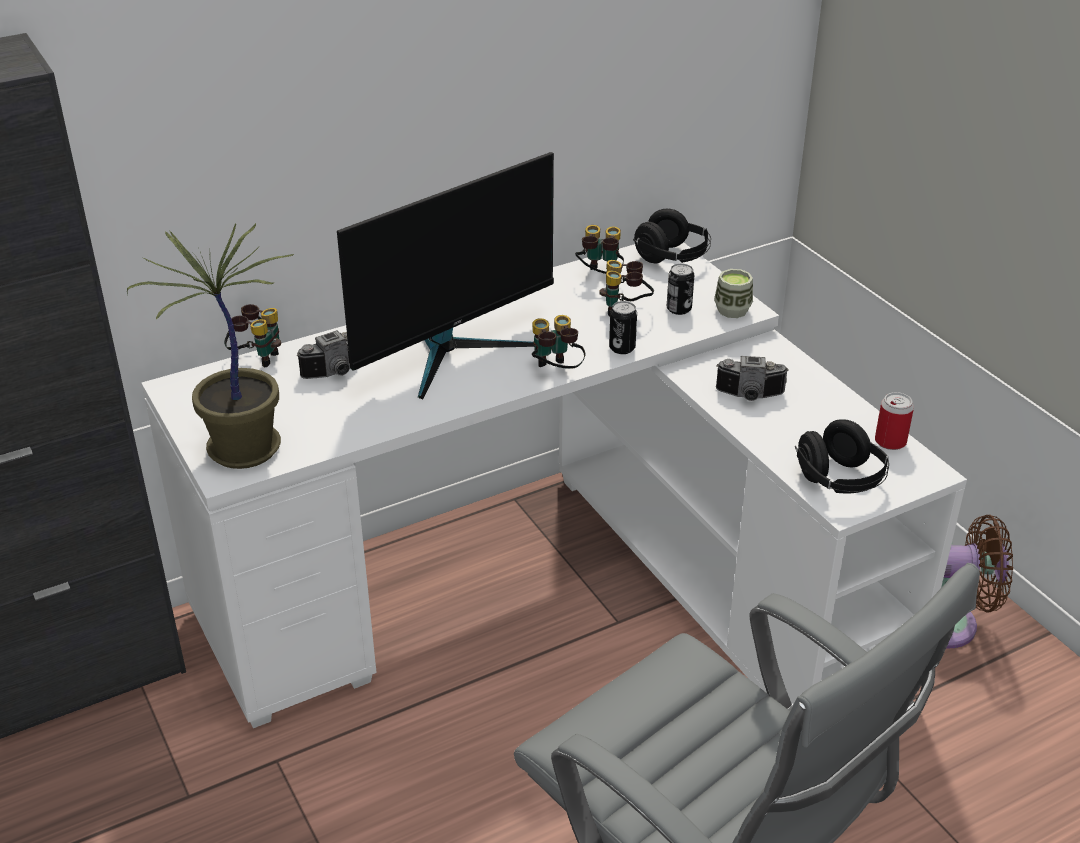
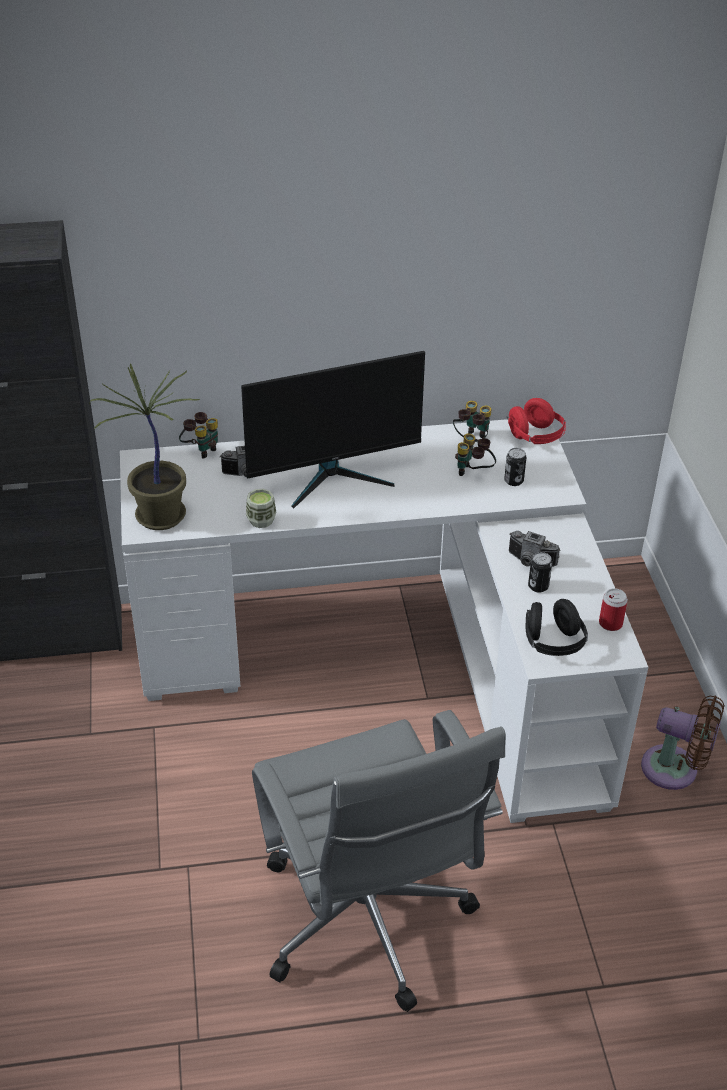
camera: 20 degrees right, 5 degrees up
binoculars [532,315,585,369] -> none
can [609,301,637,354] -> can moved to [528,552,552,592]
black headphones [633,209,711,264] -> red headphones [507,398,566,444]
cup [714,269,753,318] -> cup moved to [246,489,276,528]

